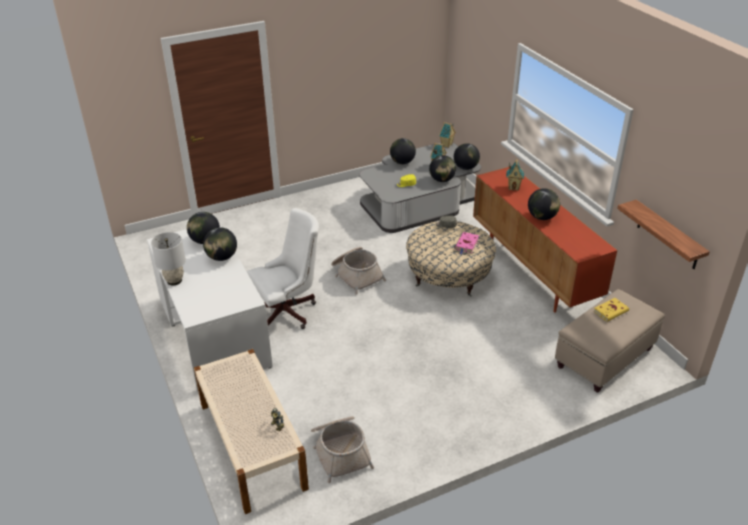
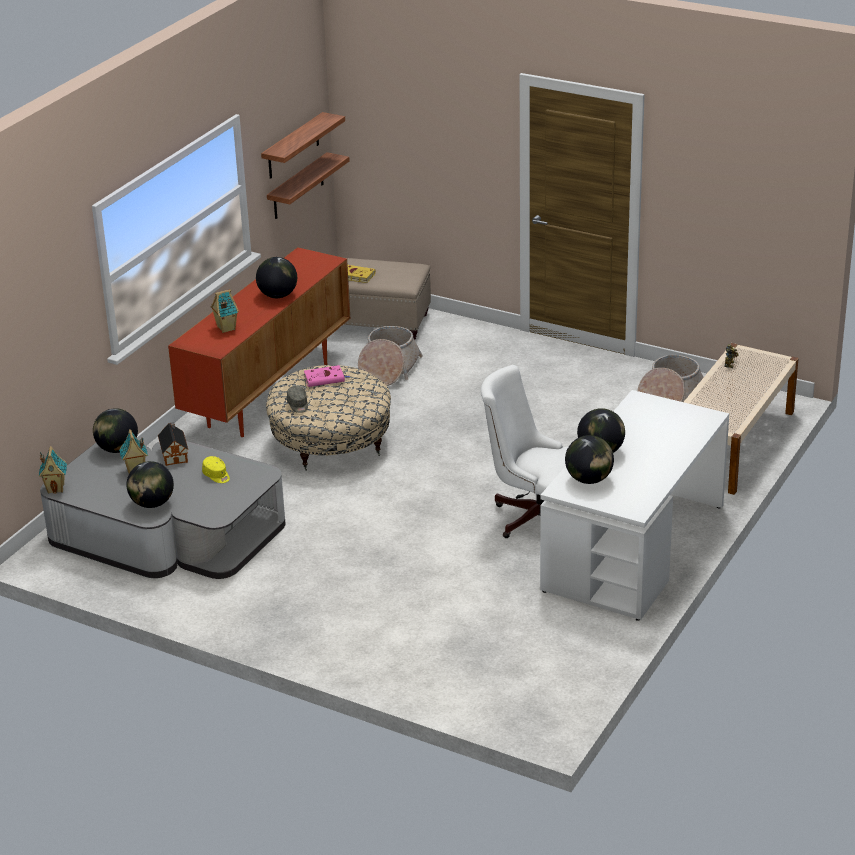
camera: 125 degrees left, 5 degrees down
white table lamp [151,232,186,285] -> none
basket [331,247,386,295] -> basket moved to [358,326,423,386]
globe [429,155,456,182] -> toy house [158,422,188,466]
none -> shelf [261,112,345,179]

